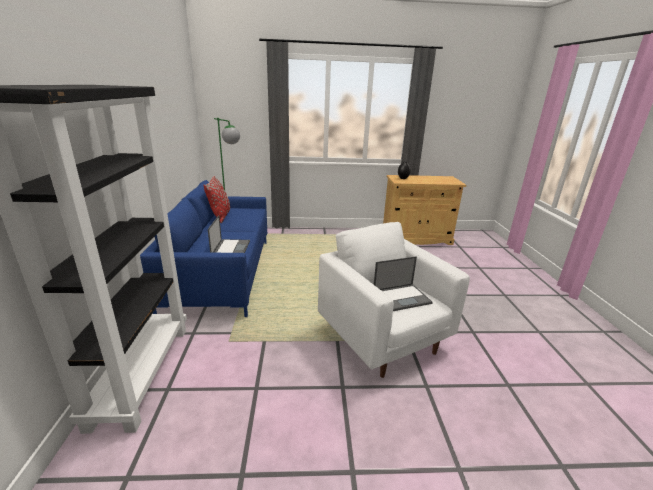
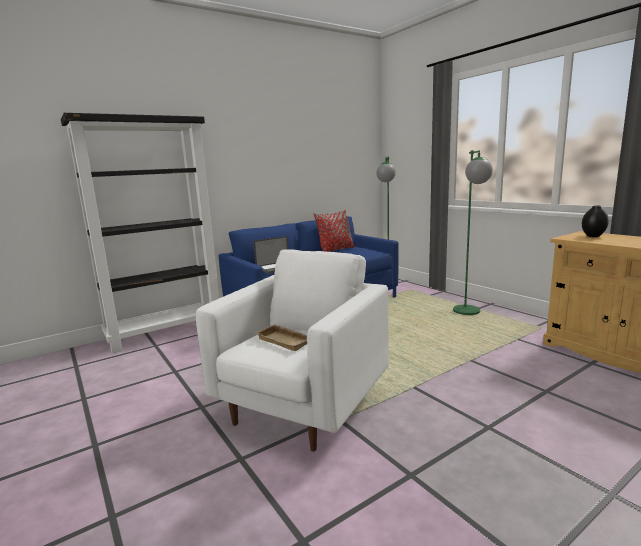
camera: 60 degrees right, 10 degrees down
laptop [374,256,432,311] -> beige tray [256,324,307,351]
none -> green floor lamp [453,150,493,315]

